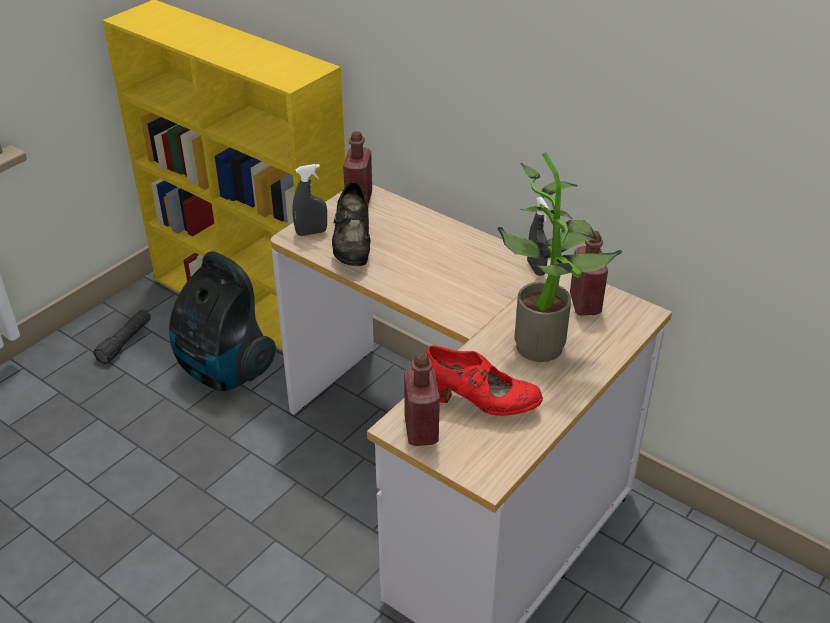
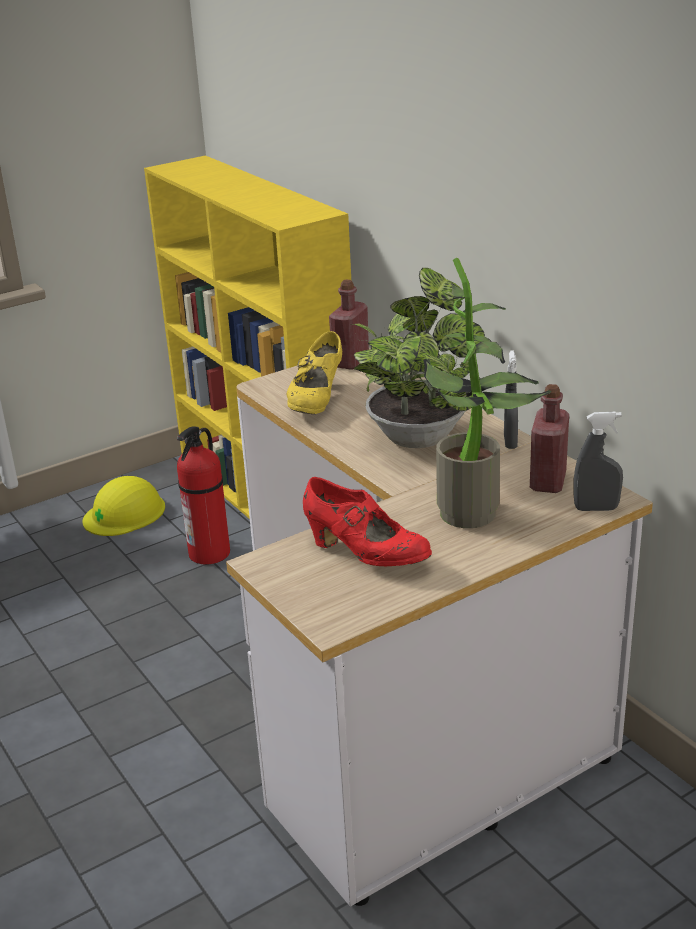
camera: 20 degrees right, 10 degrees down
black flashlight [93,309,151,364] -> yellow hard hat [82,476,165,536]
vacuum cleaner [169,251,276,392] -> fire extinguisher [177,426,230,565]
grey spray bottle [293,164,327,236] -> grey spray bottle moved to [573,412,623,511]
black shoe [332,182,370,266] -> yellow shoe [286,331,342,414]
red bottle [404,353,440,446] -> none
none -> potted plant [351,268,485,448]

